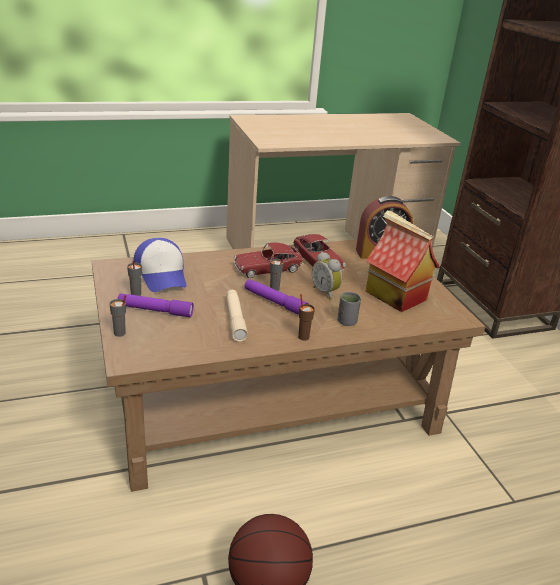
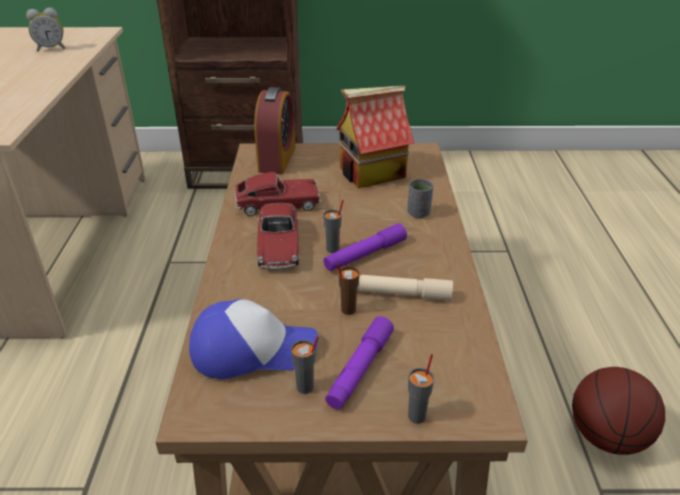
camera: 70 degrees left, 5 degrees up
brown cup [298,294,315,341] -> brown cup moved to [337,264,360,315]
alarm clock [312,252,342,300] -> alarm clock moved to [26,8,65,52]

